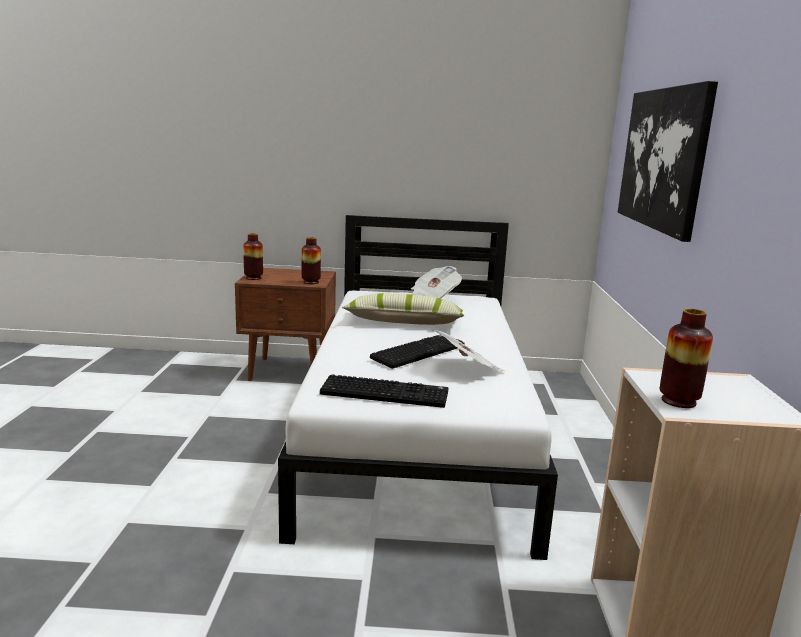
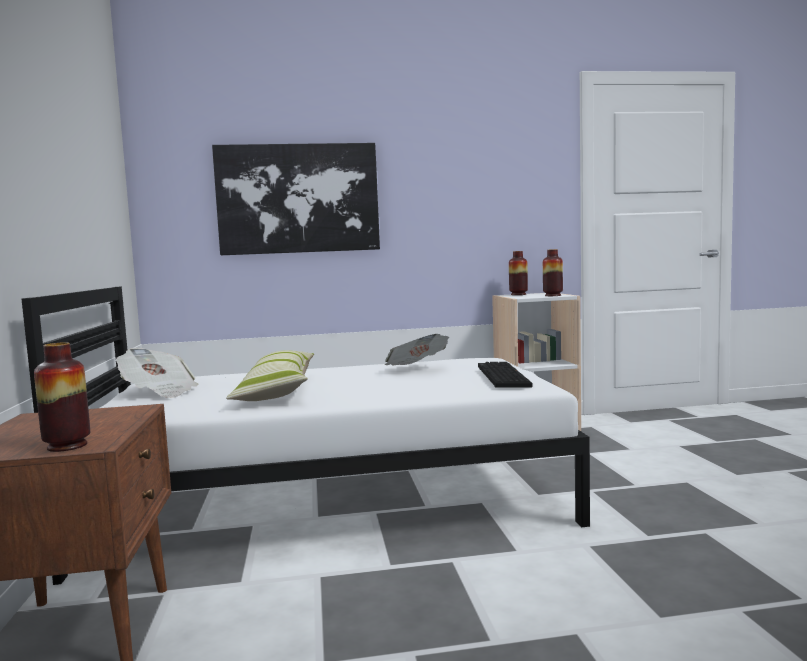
camera: 100 degrees left, 10 degrees down
vase [302,237,321,284] -> vase moved to [509,251,528,295]
keyboard [370,335,464,369] -> none

